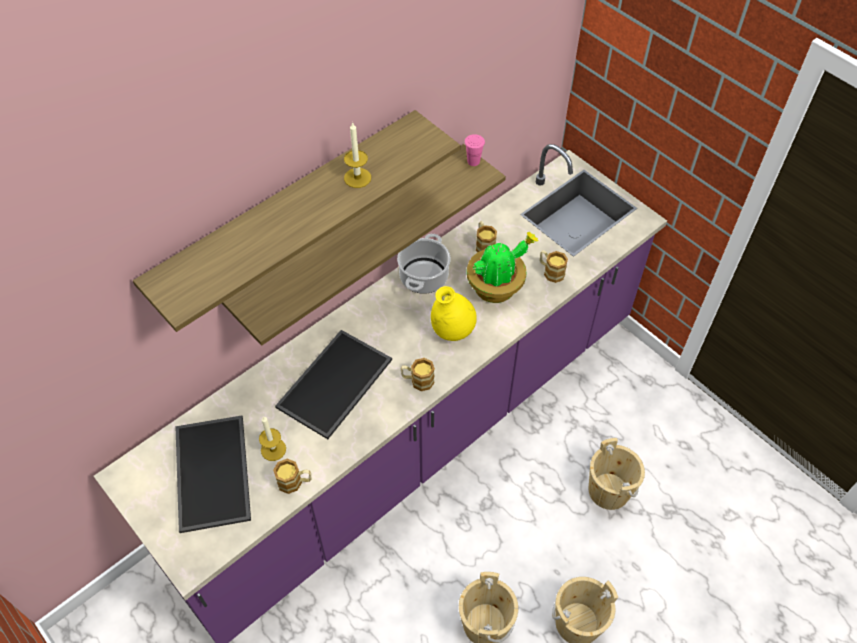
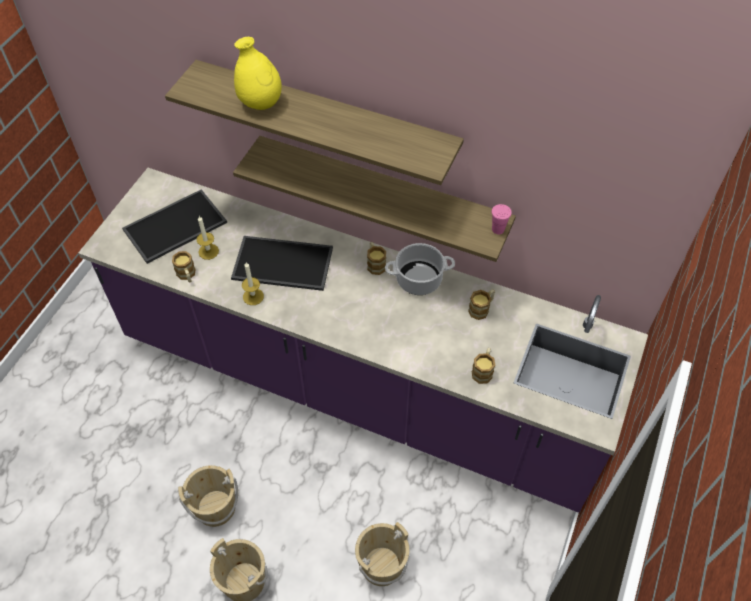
camera: 65 degrees right, 0 degrees up
candle [344,122,371,188] -> candle moved to [242,262,264,305]
mug [401,358,435,391] -> mug moved to [367,242,386,275]
yellow vase [431,286,477,341] -> yellow vase moved to [234,37,281,110]
potted plant [467,232,538,303] -> none

